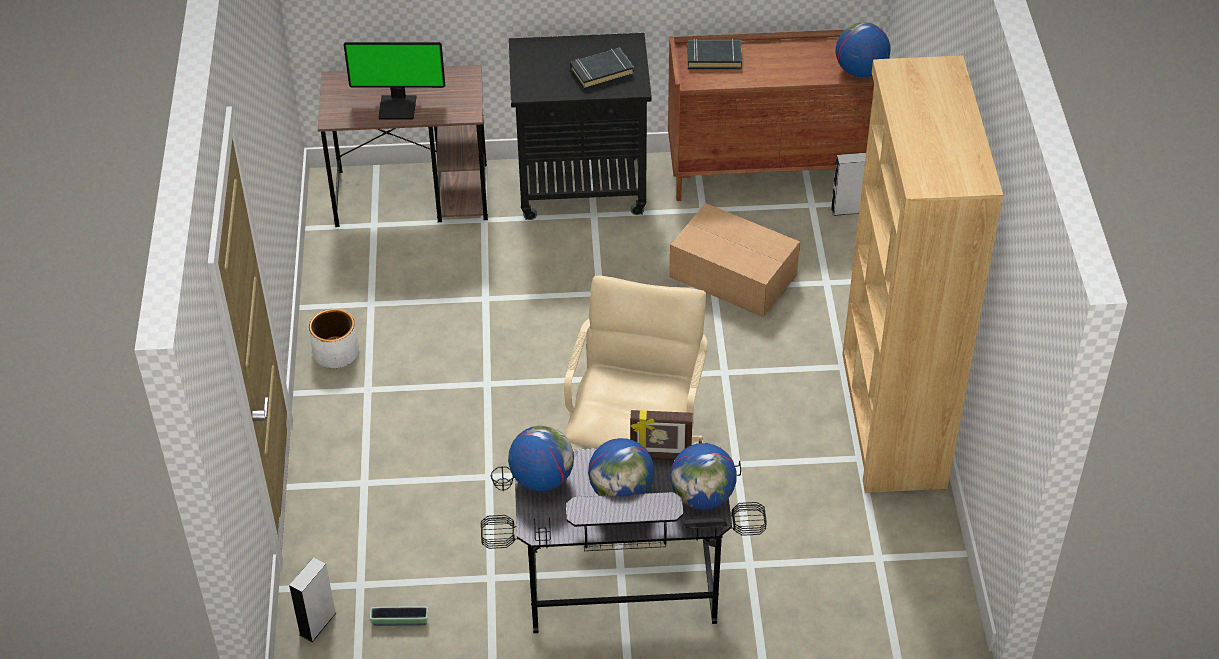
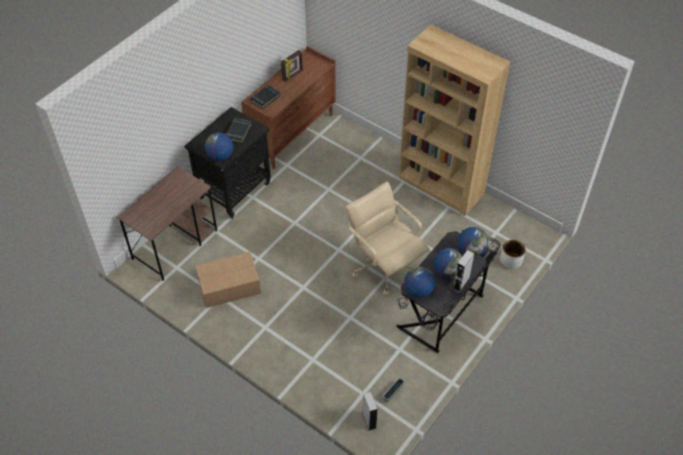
camera: 50 degrees left, 5 degrees up
white planter [309,309,359,368] -> white planter moved to [500,240,526,269]
monitor [344,42,445,120] -> none
picture frame [630,410,693,460] -> picture frame moved to [281,50,303,82]
cardboard box [669,203,800,317] -> cardboard box moved to [195,252,261,308]
grey speaker [831,153,866,216] -> grey speaker moved to [453,250,474,291]
globe [836,22,891,77] -> globe moved to [205,133,233,161]

